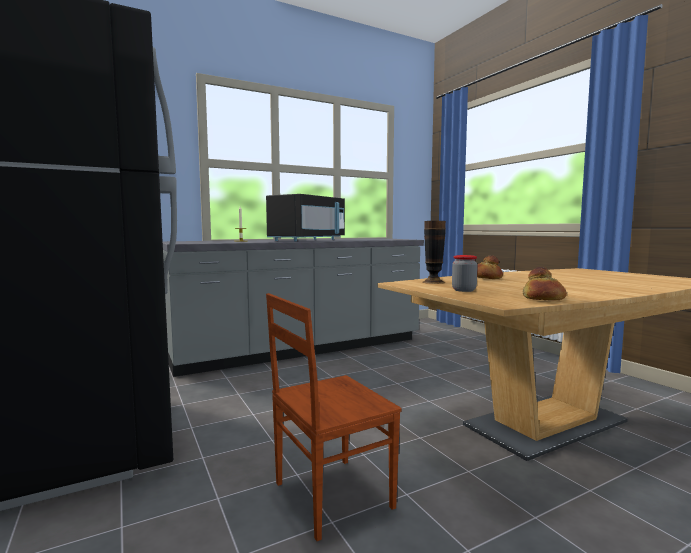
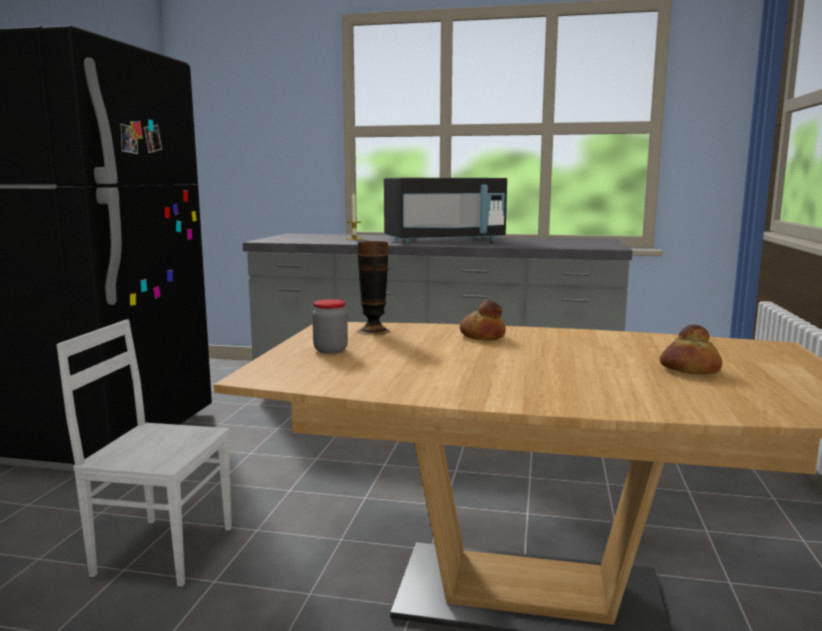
camera: 40 degrees right, 5 degrees up
brown chair [266,293,402,541] -> white chair [56,319,232,587]
bread [523,267,567,300] -> bread moved to [659,325,722,374]

